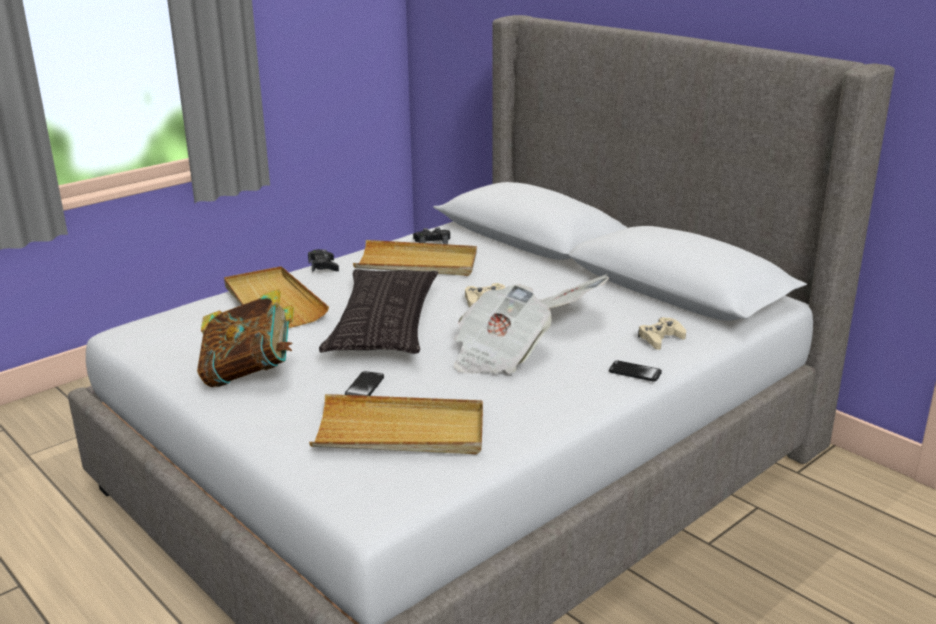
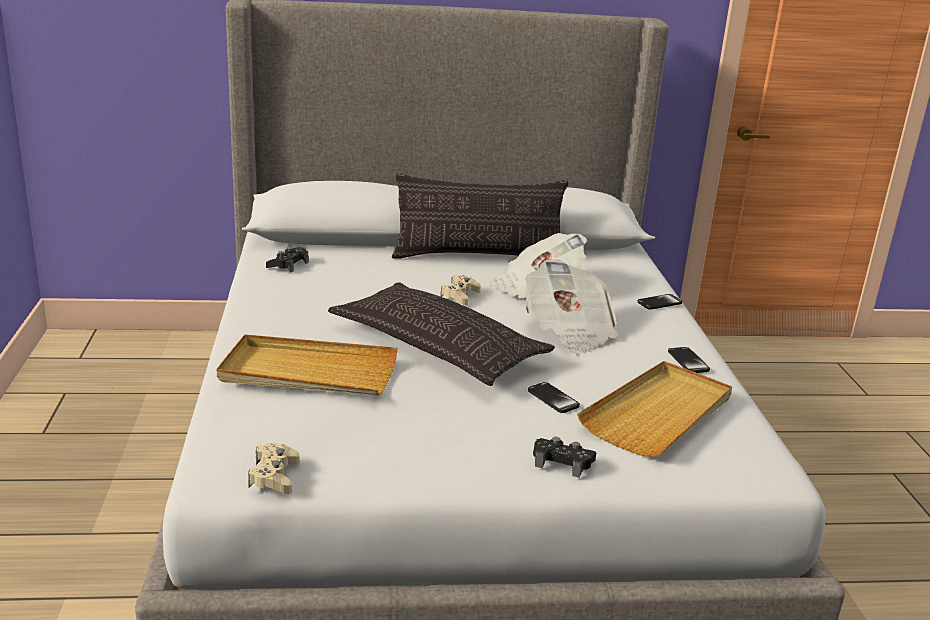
camera: 55 degrees left, 0 degrees up
book [197,289,294,387] -> none
black game controller [308,249,339,272] -> black game controller moved to [533,437,596,478]
beige tray [353,240,477,276] -> none
beige game controller [638,317,686,350] -> beige game controller moved to [248,443,300,494]
none -> pillow [392,173,568,259]
none -> phone [668,347,710,373]

